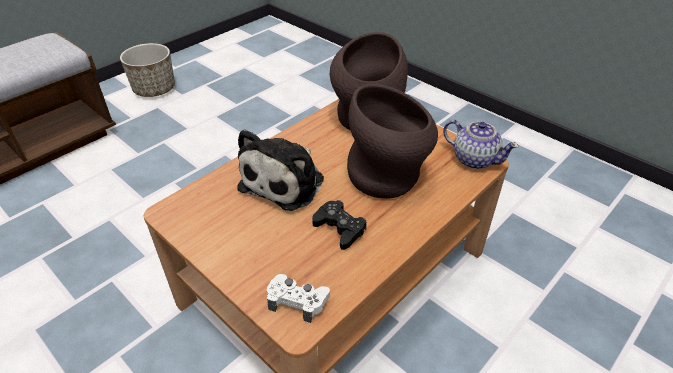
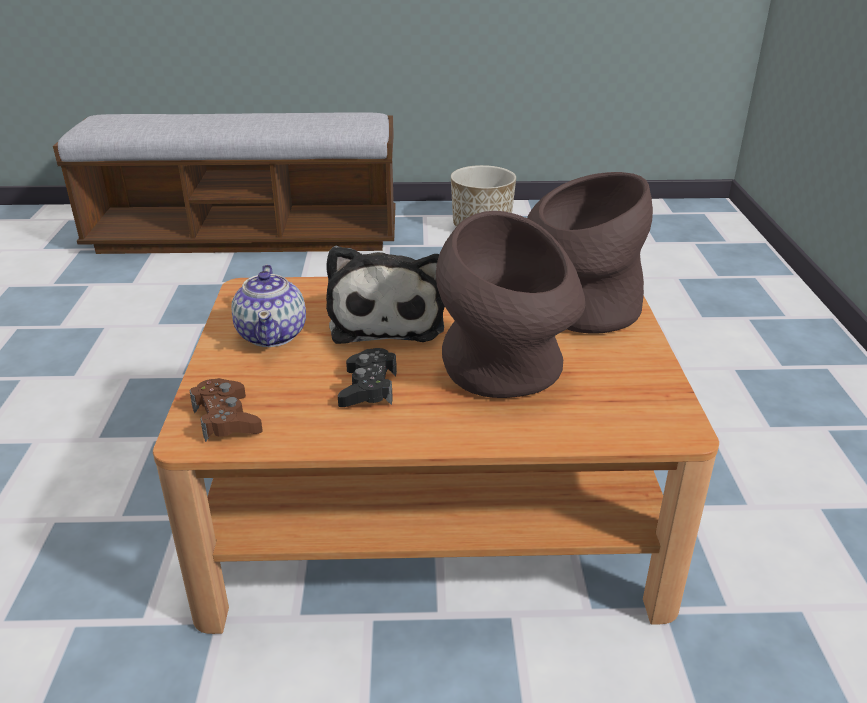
camera: 45 degrees right, 10 degrees down
plush toy [238,129,324,211] -> plush toy turned 75 degrees counterclockwise [326,245,445,344]
white game controller [267,274,330,323] -> brown game controller [189,378,263,442]
teapot [443,120,519,169] -> teapot moved to [231,265,306,347]

